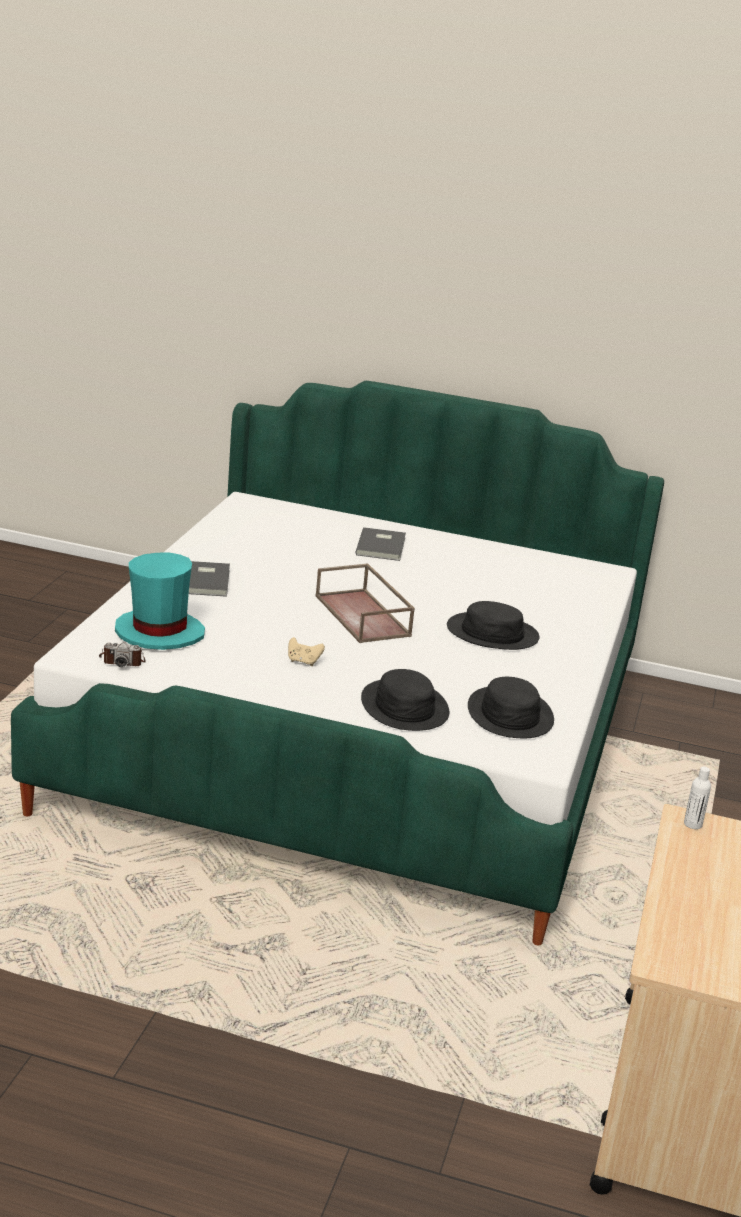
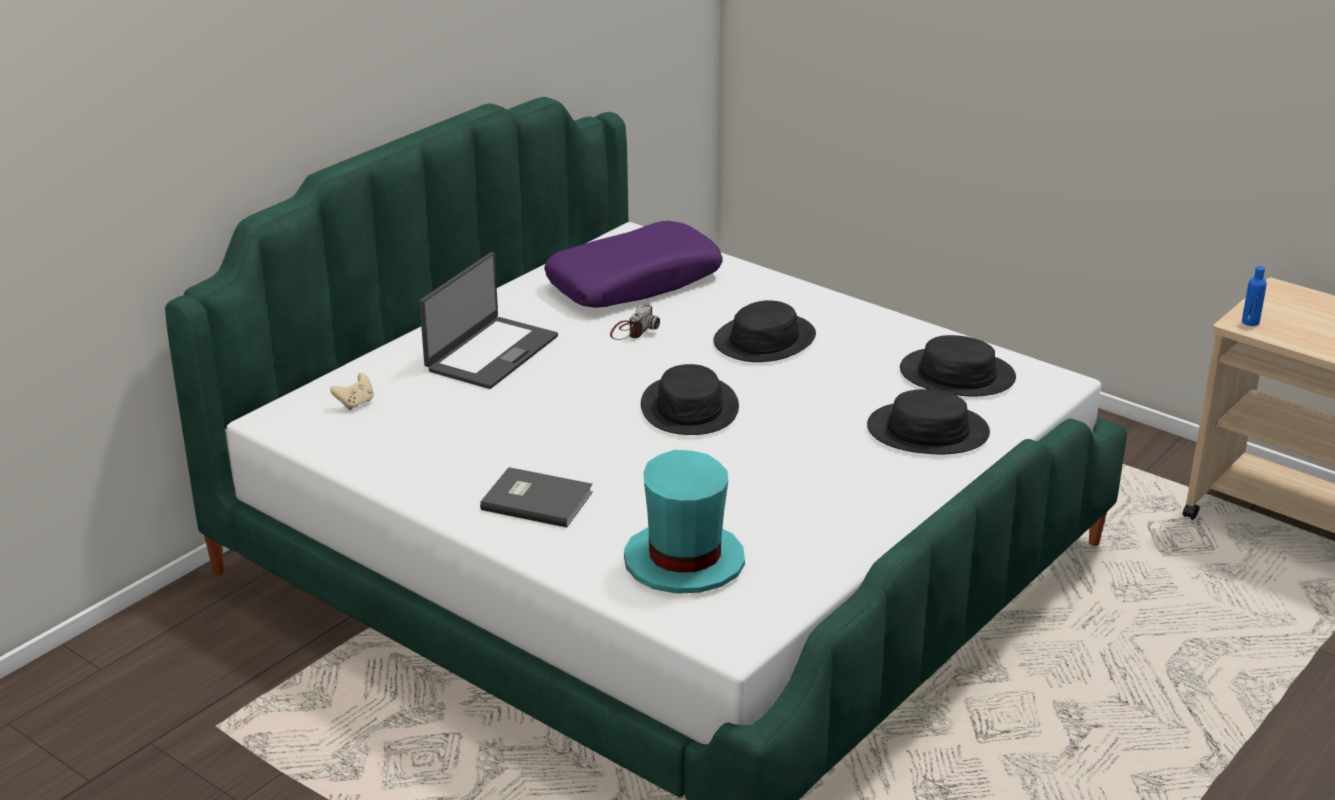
camera: 65 degrees left, 5 degrees up
camera [99,642,146,667] -> camera moved to [610,303,660,340]
beige game controller [288,637,325,666] -> beige game controller moved to [330,373,374,410]
brown tray [315,563,415,643] -> black hat [641,364,739,435]
grey book [355,527,406,561] -> laptop [419,252,558,389]
white bottle [684,767,711,829] -> blue bottle [1242,266,1267,326]
none -> purple pillow [544,221,723,308]

